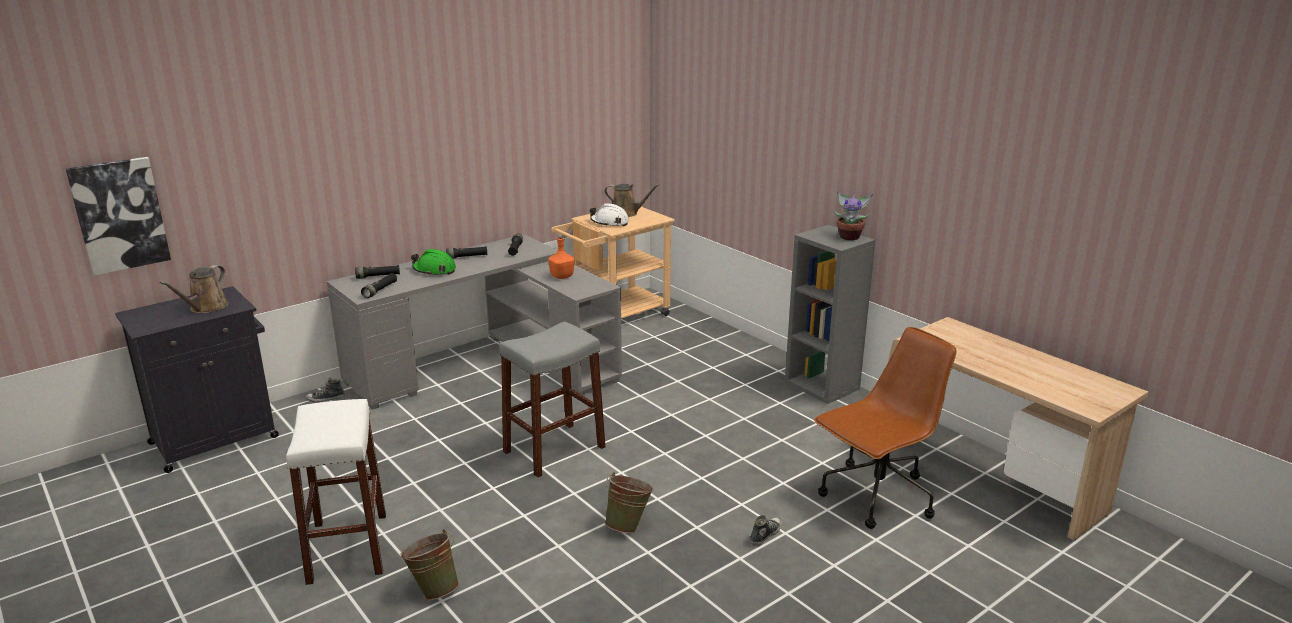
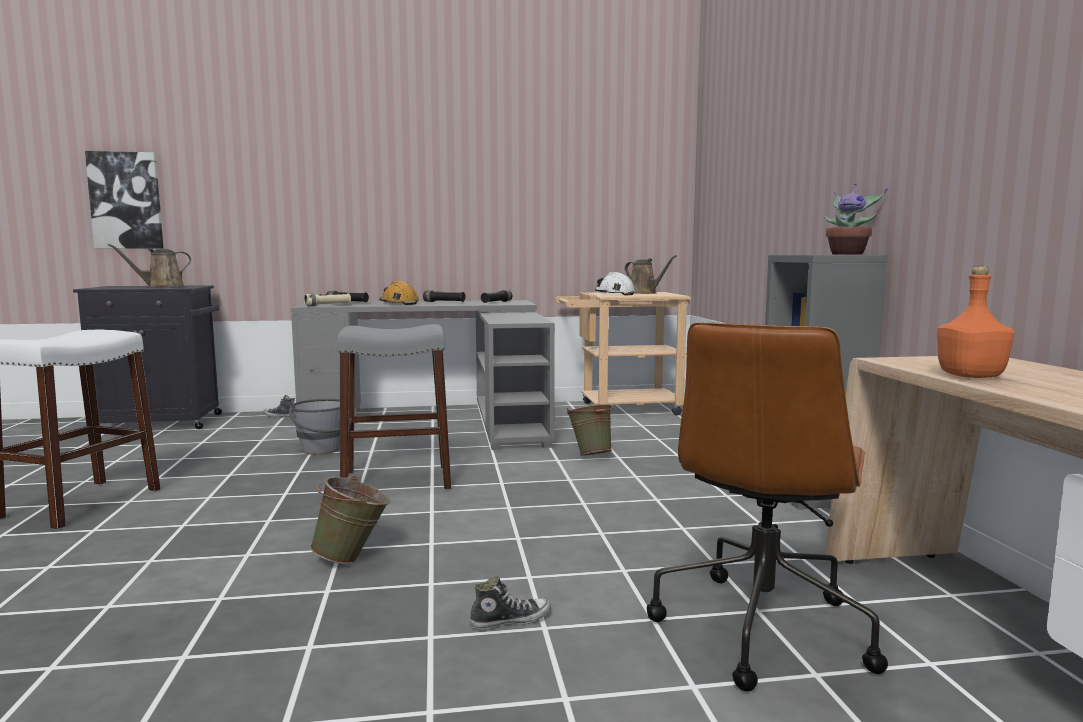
camera: 30 degrees right, 15 degrees down
black flashlight [361,273,397,298] -> beige flashlight [304,293,351,306]
green bucket [400,529,459,600] -> green bucket moved to [567,404,614,456]
green hard hat [411,249,456,276] -> orange hard hat [379,281,419,305]
orange bottle [548,234,575,279] -> orange bottle moved to [937,266,1014,378]
brown office chair [814,327,957,529] -> brown office chair turned 120 degrees clockwise [647,322,888,692]
none -> grey bucket [289,399,357,455]

